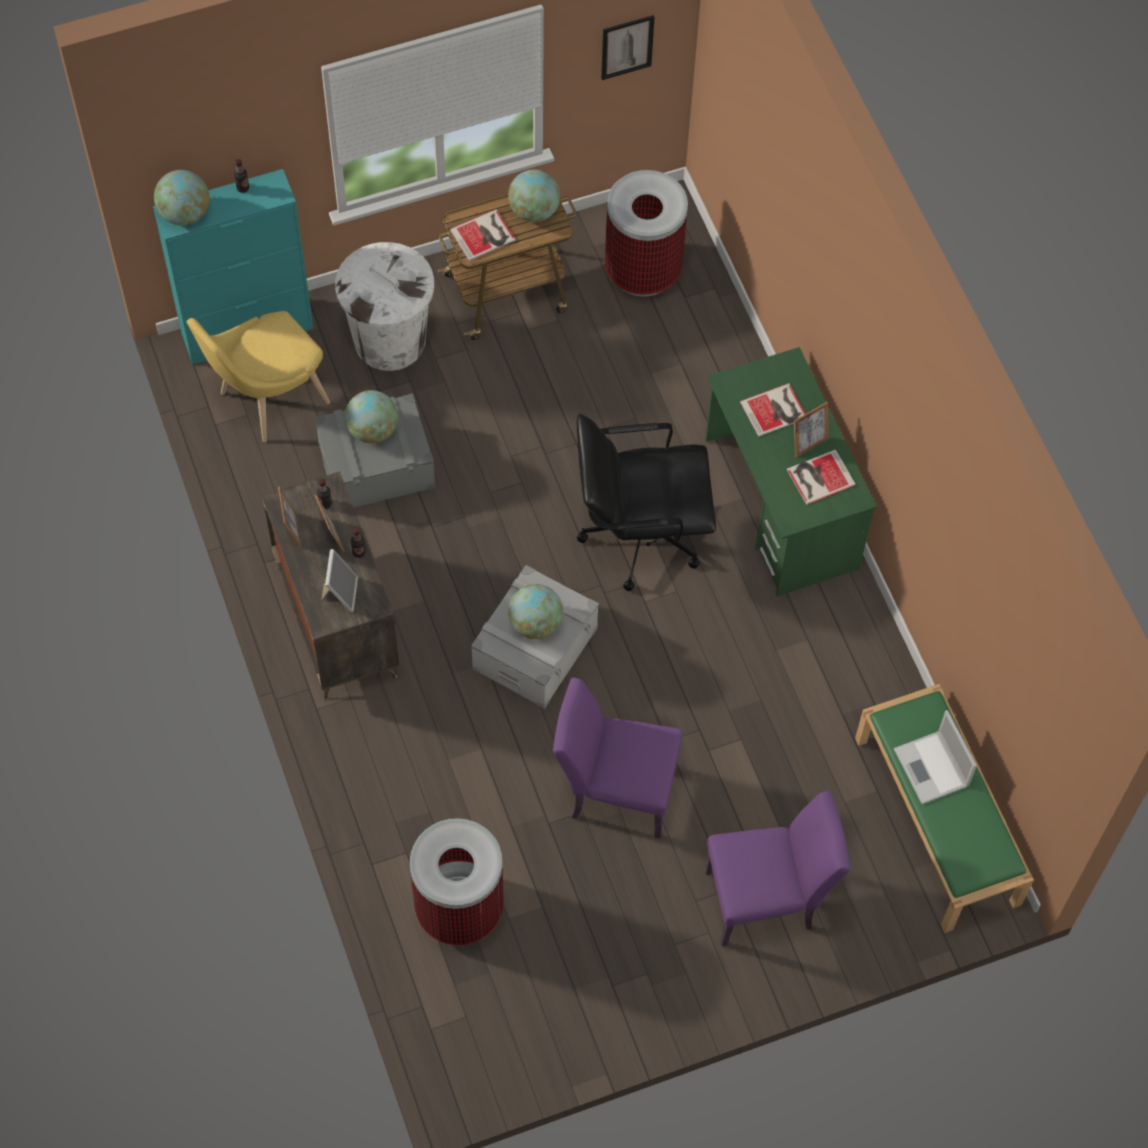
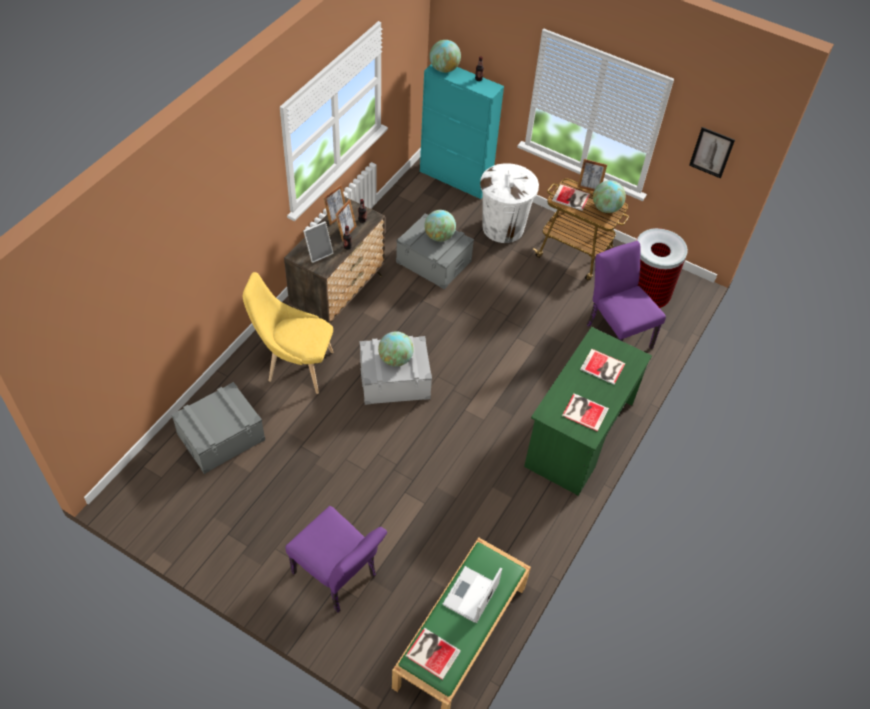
camera: 50 degrees right, 10 degrees down
yellow chair [187,311,330,442] -> yellow chair moved to [243,272,334,394]
trash can [410,818,504,945] -> grey storage box [171,382,265,474]
purple chair [553,678,682,839] -> purple chair moved to [587,241,666,349]
black office chair [577,414,716,591] -> none
picture frame [794,402,829,457] -> picture frame moved to [577,159,607,191]
none -> book [406,628,461,680]

